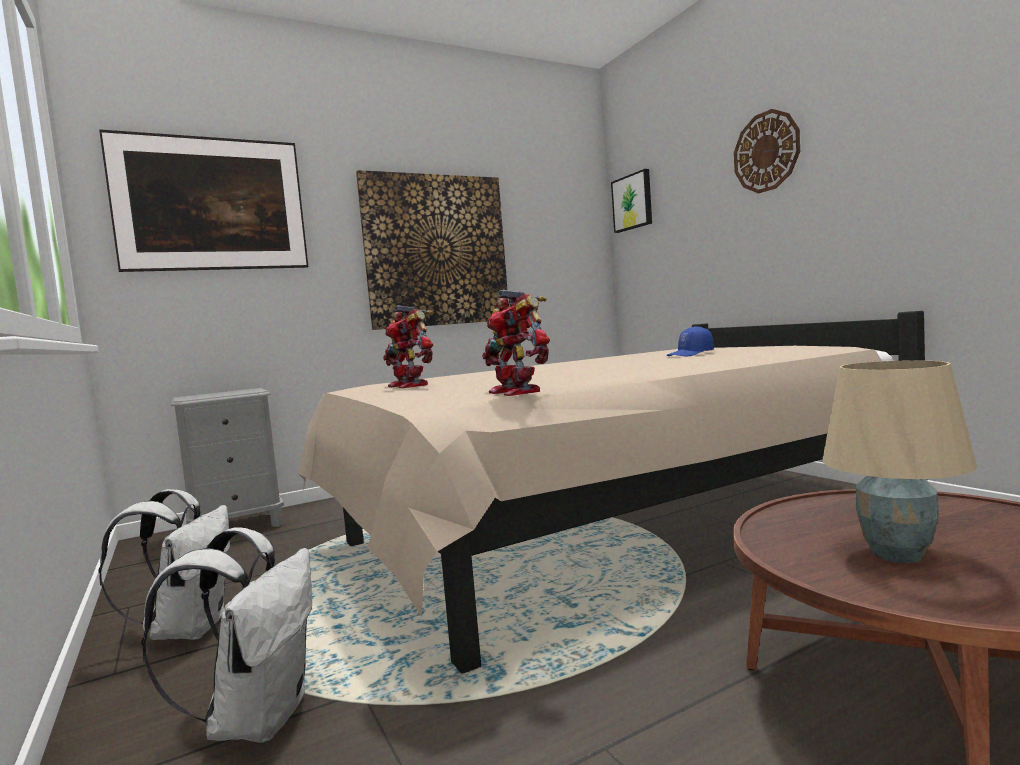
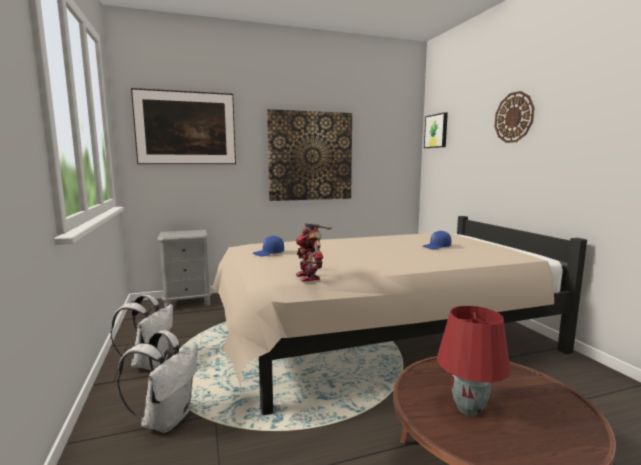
camera: 10 degrees right, 5 degrees up
toy robot [383,305,434,388] -> blue cap [253,236,284,256]
beige table lamp [823,360,977,563] -> red table lamp [437,306,511,416]

